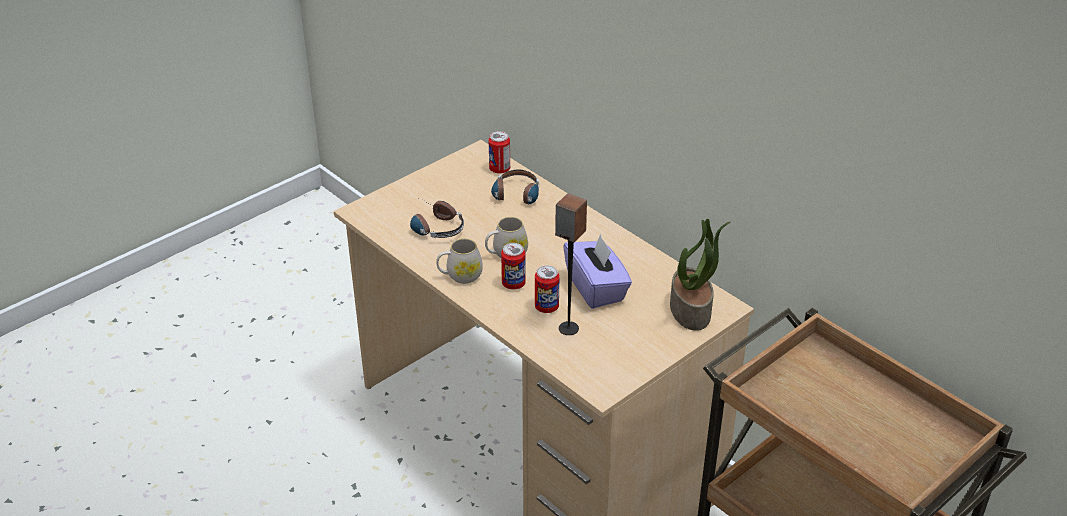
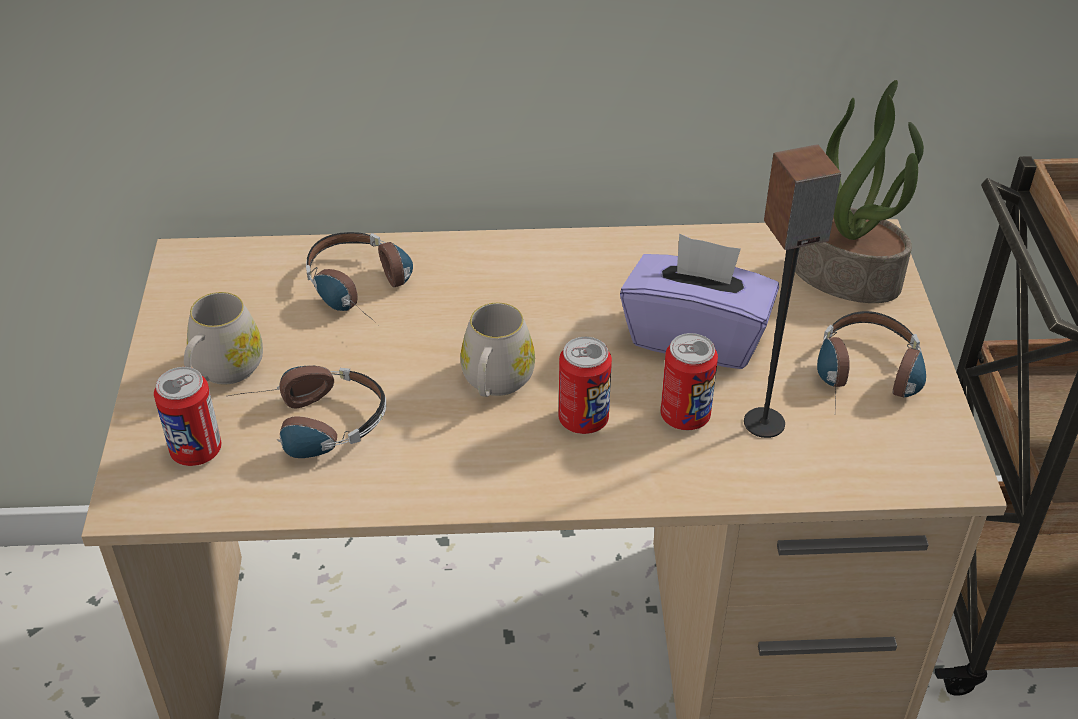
camera: 50 degrees left, 5 degrees up
white mug [436,239,483,284] -> white mug moved to [184,292,263,385]
can [489,131,510,174] -> can moved to [154,367,222,466]
none -> headphones [817,311,926,403]

